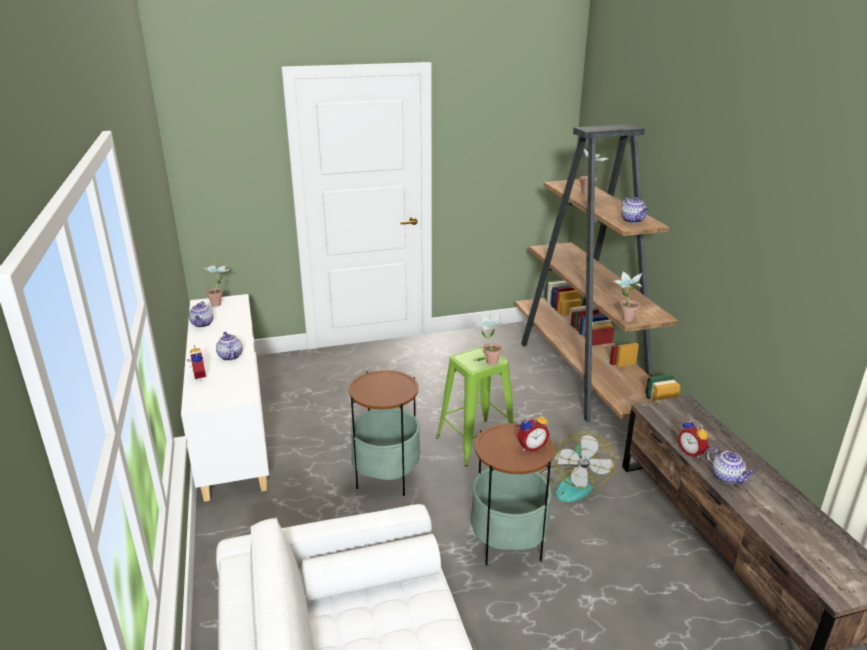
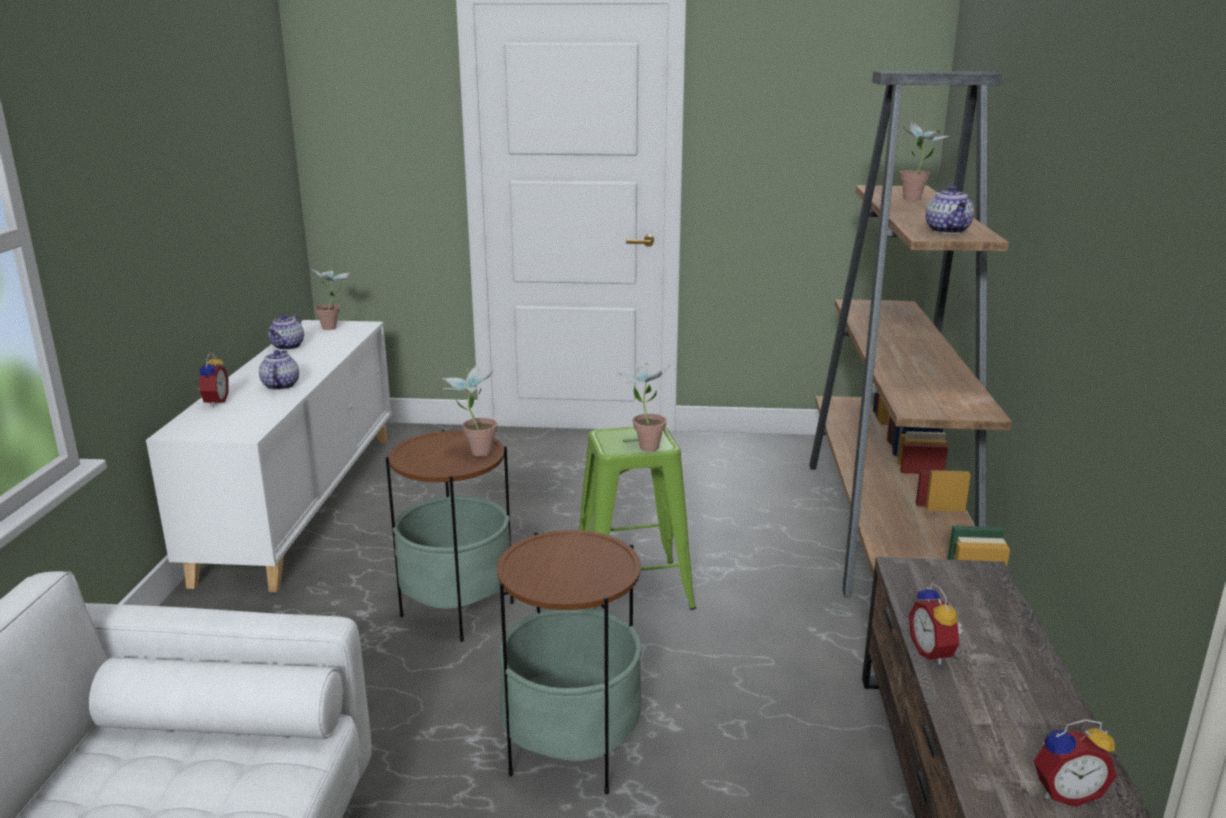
camera: 20 degrees right, 5 degrees down
alarm clock [517,413,550,451] -> alarm clock moved to [1034,719,1117,807]
fan [540,432,616,502] -> none
potted plant [612,271,642,322] -> potted plant moved to [440,364,498,457]
teapot [706,448,755,484] -> none

